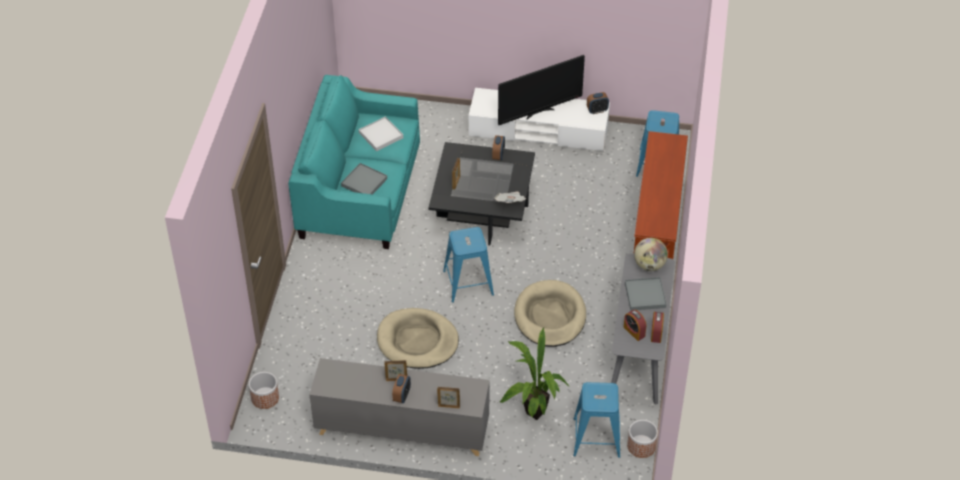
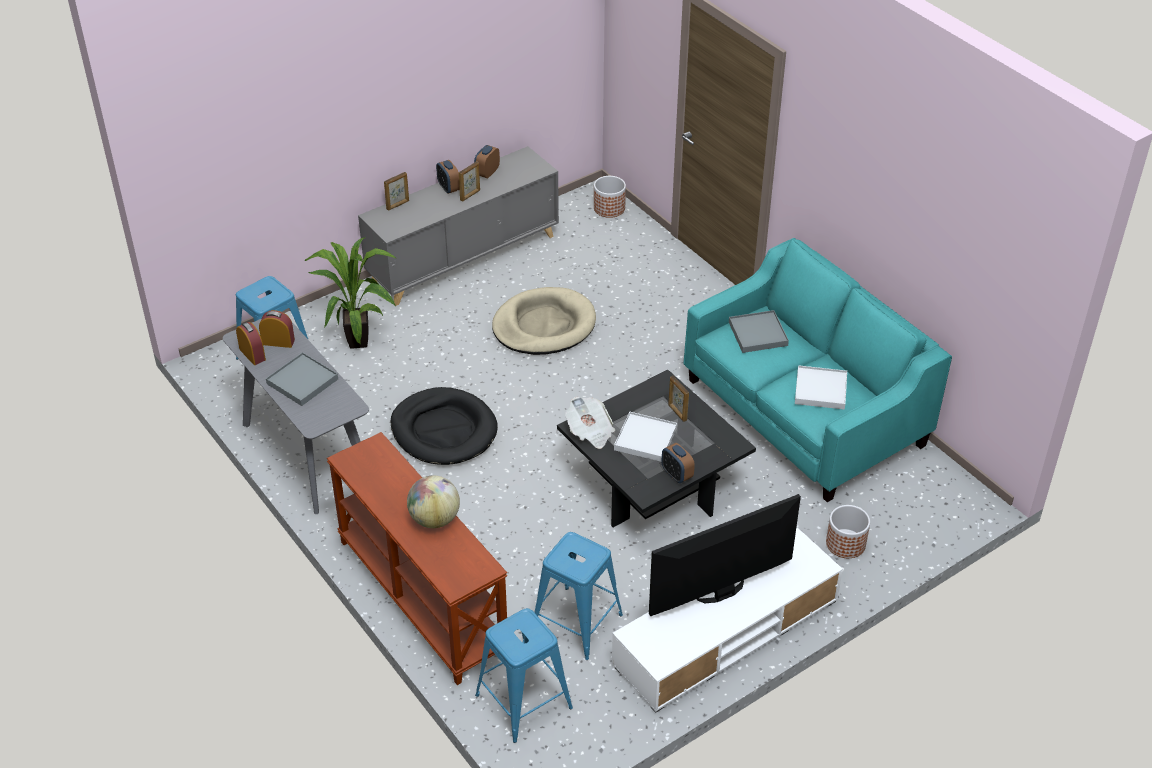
camera: 135 degrees right, 5 degrees down
blue stool [443,227,494,303] -> blue stool moved to [534,532,623,660]
television [498,55,585,125] -> television turned 45 degrees clockwise [649,494,801,616]
beige dog bed [514,280,586,347] -> black dog bed [390,387,498,465]
alarm clock [587,92,609,114] -> alarm clock moved to [474,145,500,179]
planter [627,420,658,458] -> planter moved to [826,505,870,558]
globe [634,238,668,271] -> globe moved to [407,476,460,528]
none -> white tray [614,412,677,462]

